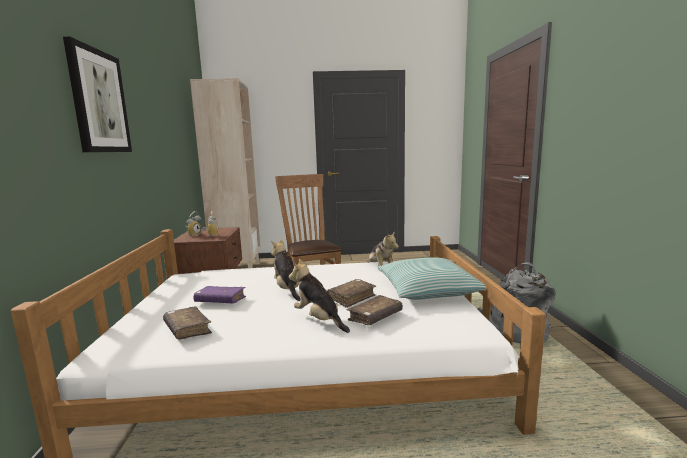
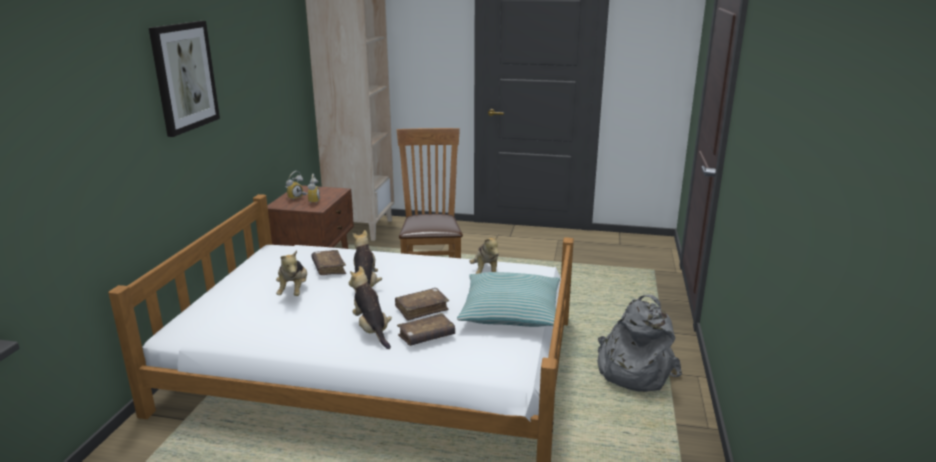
camera: 15 degrees right, 10 degrees up
brown book [163,306,212,340] -> brown book moved to [312,250,346,275]
purple book [194,286,246,304] -> plush toy [276,250,307,296]

